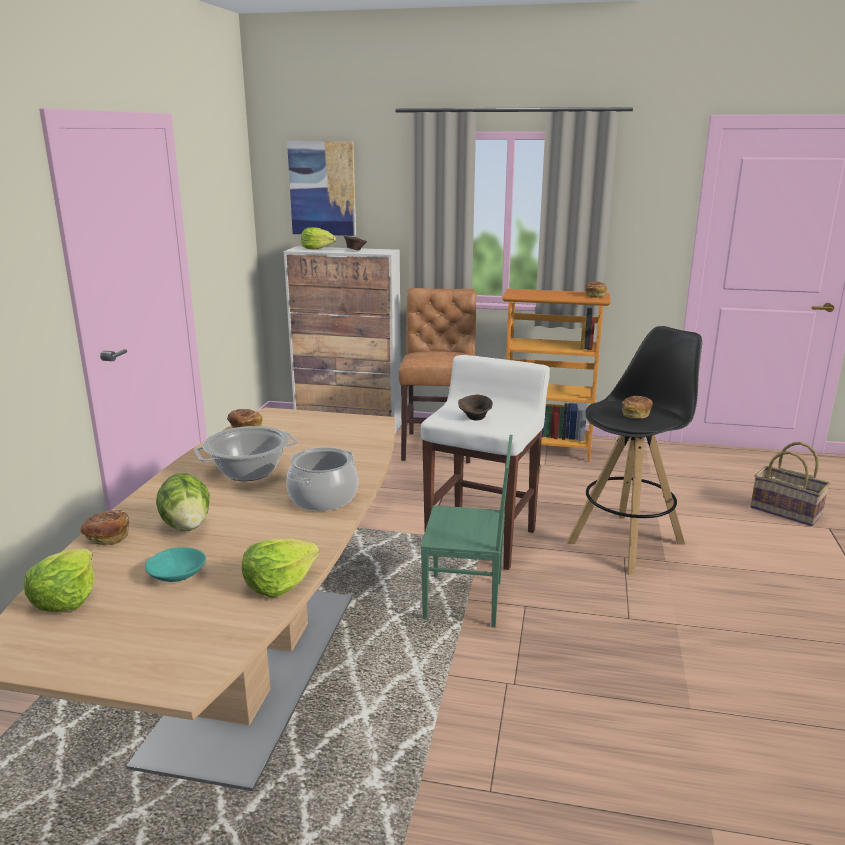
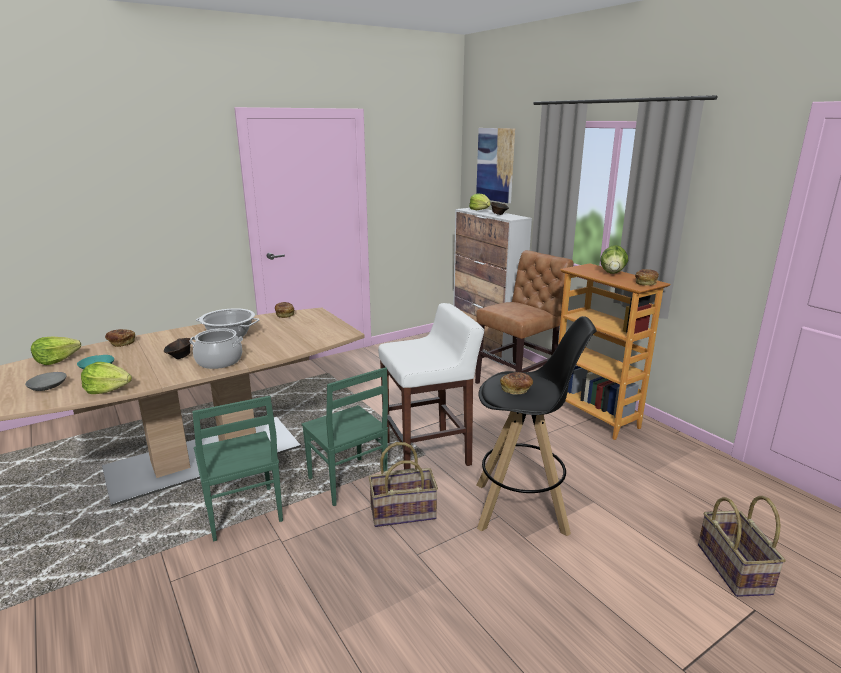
camera: 45 degrees right, 0 degrees up
lettuce [156,473,210,531] -> lettuce moved to [600,245,628,274]
brown bowl [458,395,493,421] -> brown bowl moved to [164,338,191,359]
none -> grey bowl [25,372,67,391]
none -> green chair [192,396,283,542]
none -> basket [369,442,438,527]

